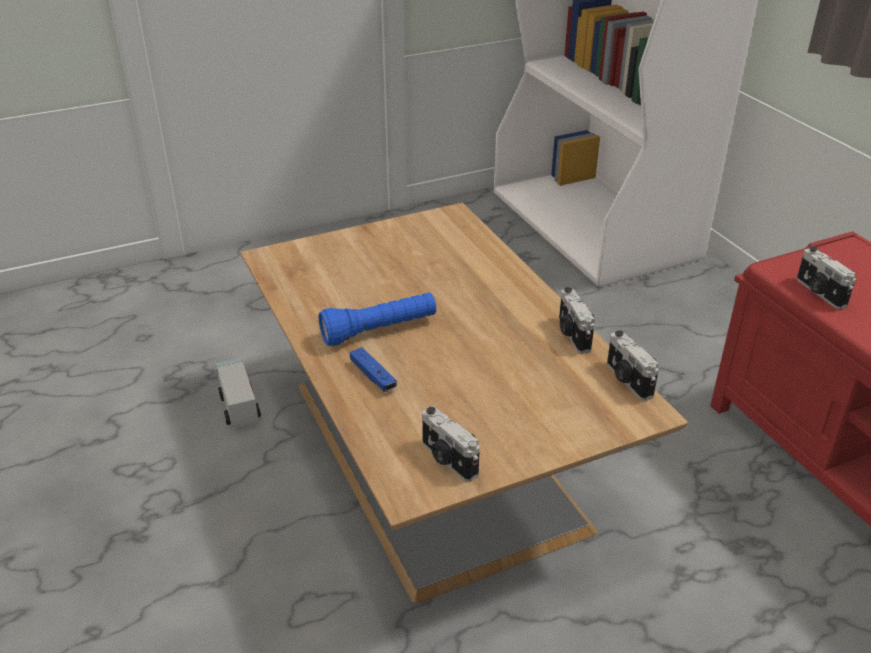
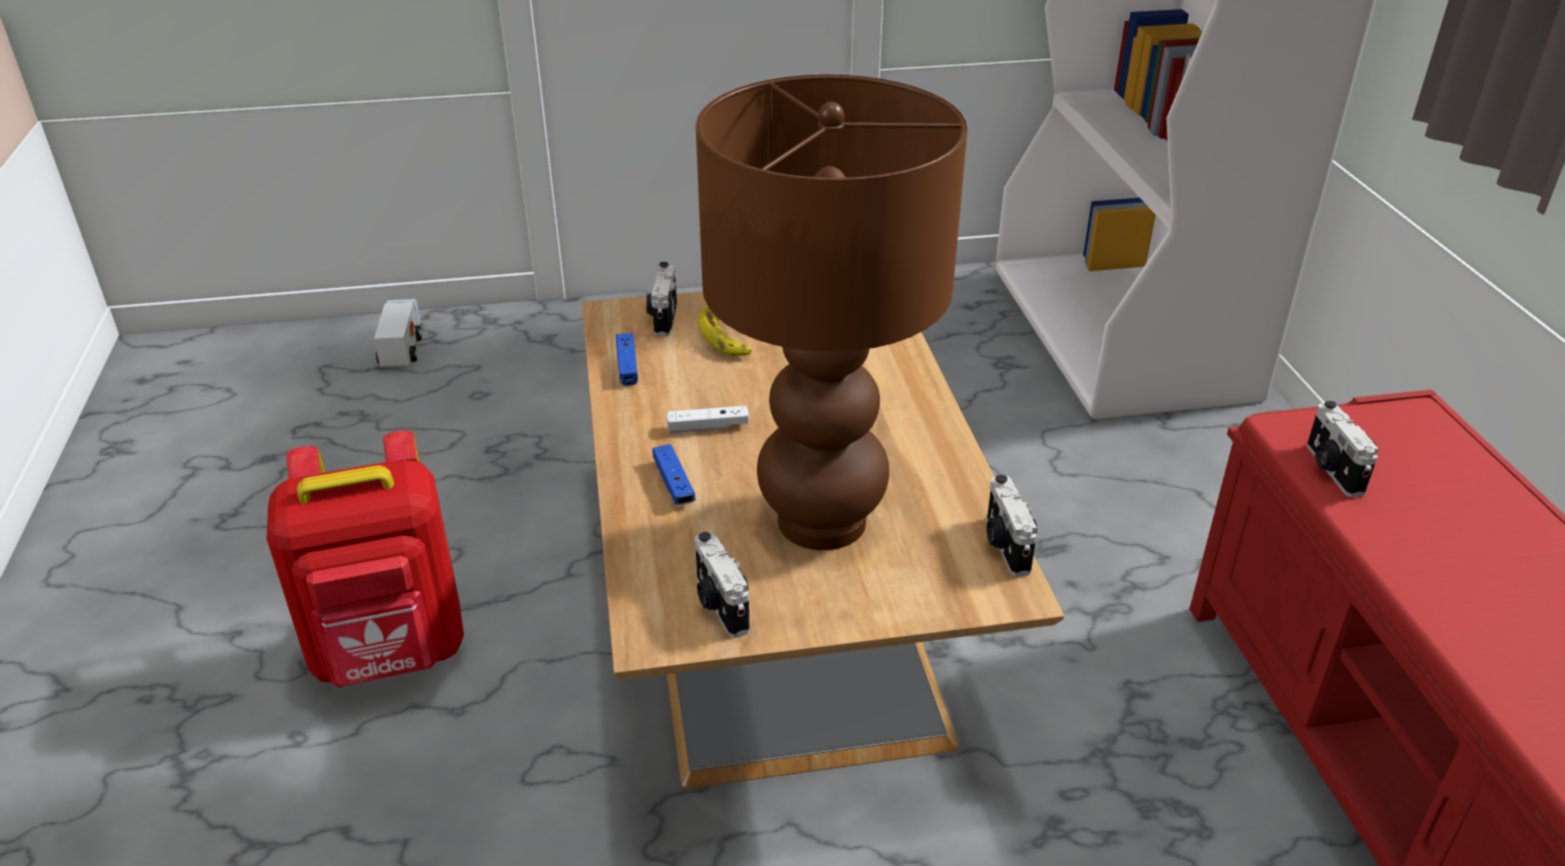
camera: 15 degrees right, 0 degrees up
toy truck [216,358,261,428] -> toy truck moved to [374,299,422,367]
blue flashlight [318,293,436,346] -> white game controller [667,406,749,433]
camera [559,287,595,354] -> camera moved to [646,262,677,336]
none -> red backpack [266,430,464,687]
none -> blue game controller [616,333,638,386]
none -> brown table lamp [696,75,968,550]
none -> banana [698,304,751,356]

